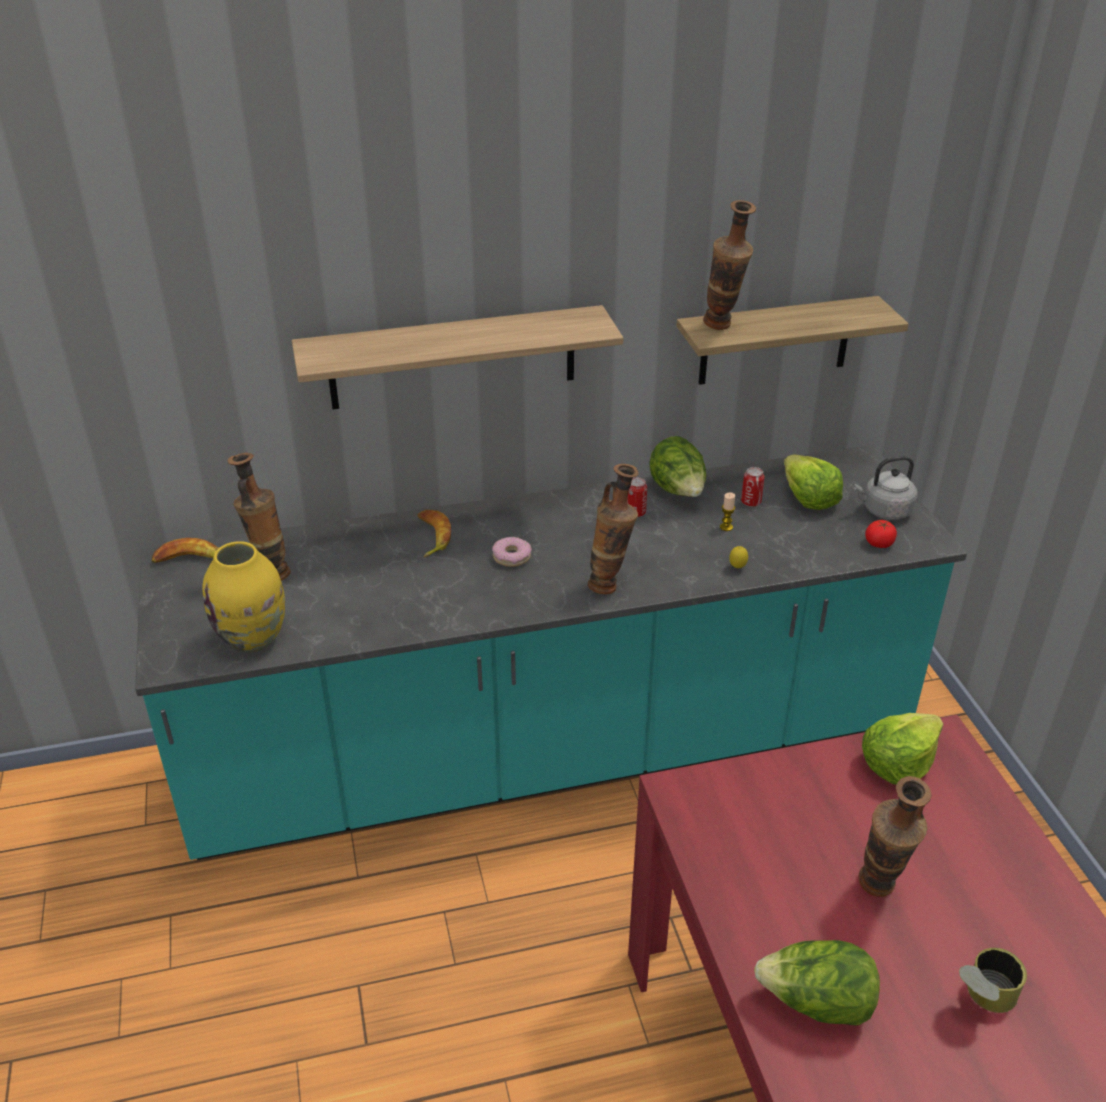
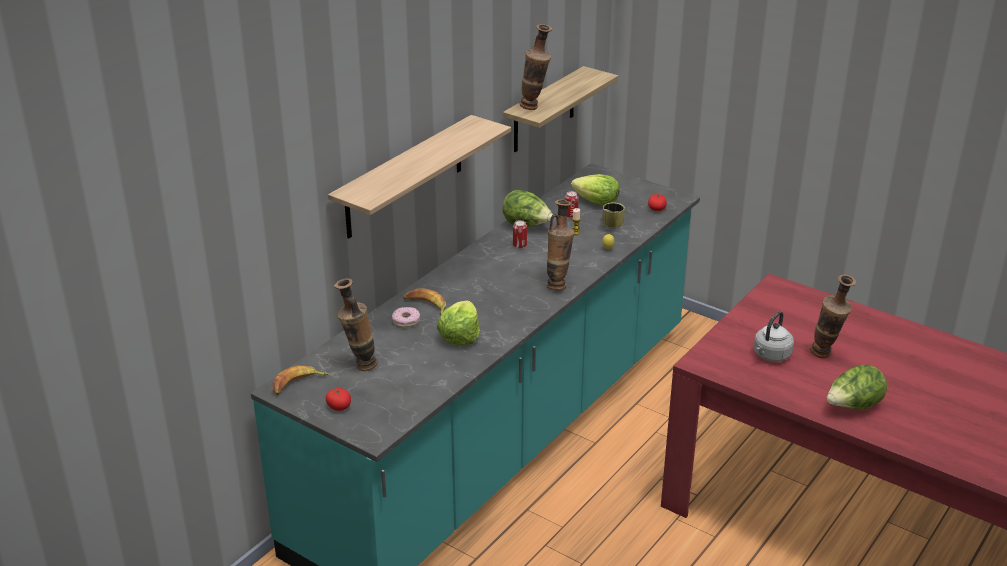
camera: 40 degrees left, 5 degrees down
yellow vase [202,541,285,653] -> none
donut [492,537,532,567] -> donut moved to [392,307,420,327]
grey kettle [853,456,918,520] -> grey kettle moved to [754,311,794,362]
lettuce [862,713,943,785] -> lettuce moved to [437,300,480,345]
can [959,948,1027,1013] -> can moved to [602,202,625,227]
none -> tomato [326,388,351,411]

